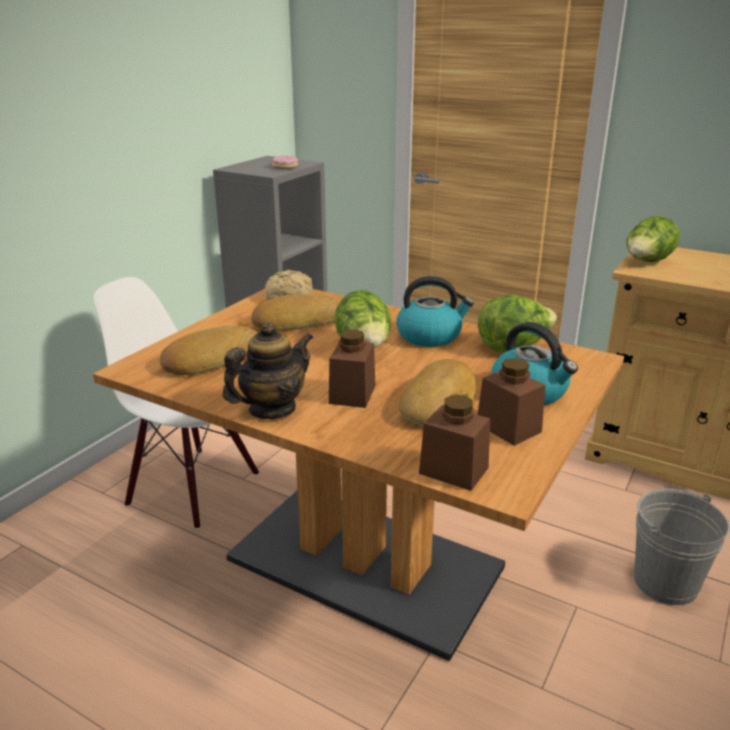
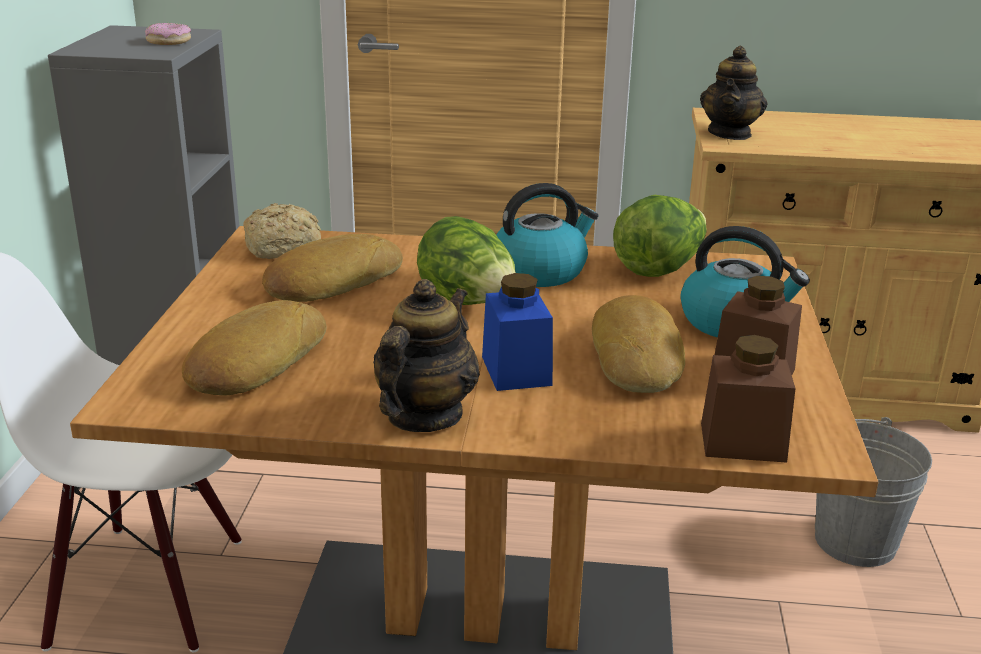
camera: 25 degrees left, 0 degrees up
brown jar [329,329,376,408] -> blue jar [482,273,553,391]
lettuce [626,216,680,262] -> teapot [700,46,767,140]

